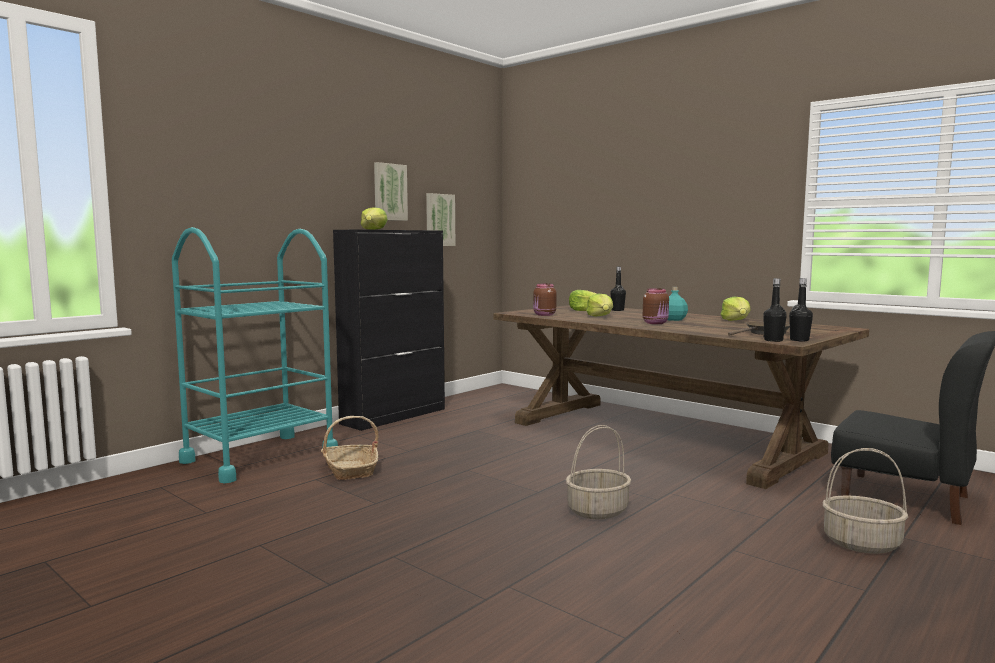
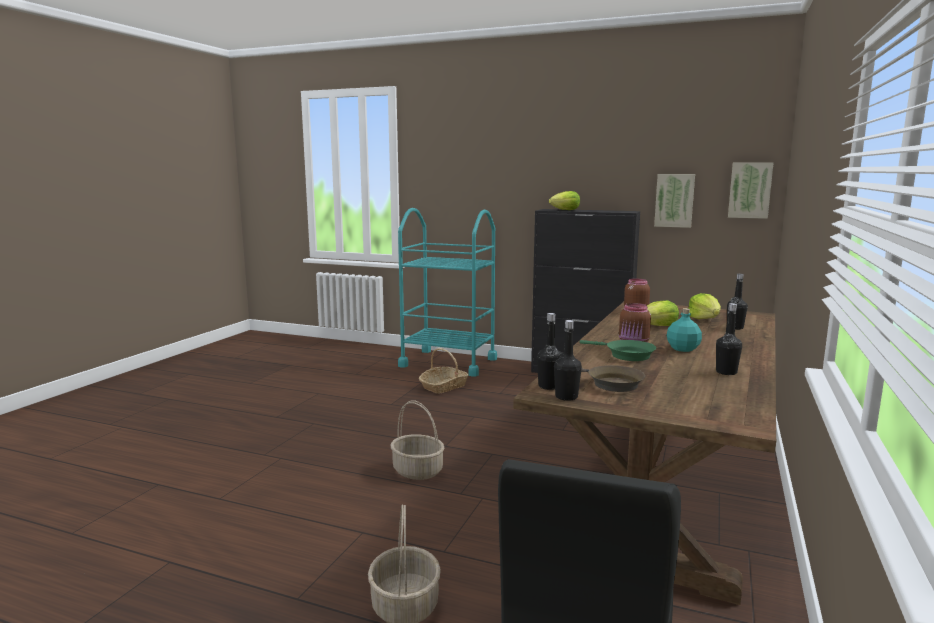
camera: 70 degrees right, 5 degrees up
picture [374,162,408,221] -> picture moved to [728,162,774,219]
lettuce [721,297,751,321] -> black bottle [716,303,742,375]
none -> green frying pan [580,340,656,361]

